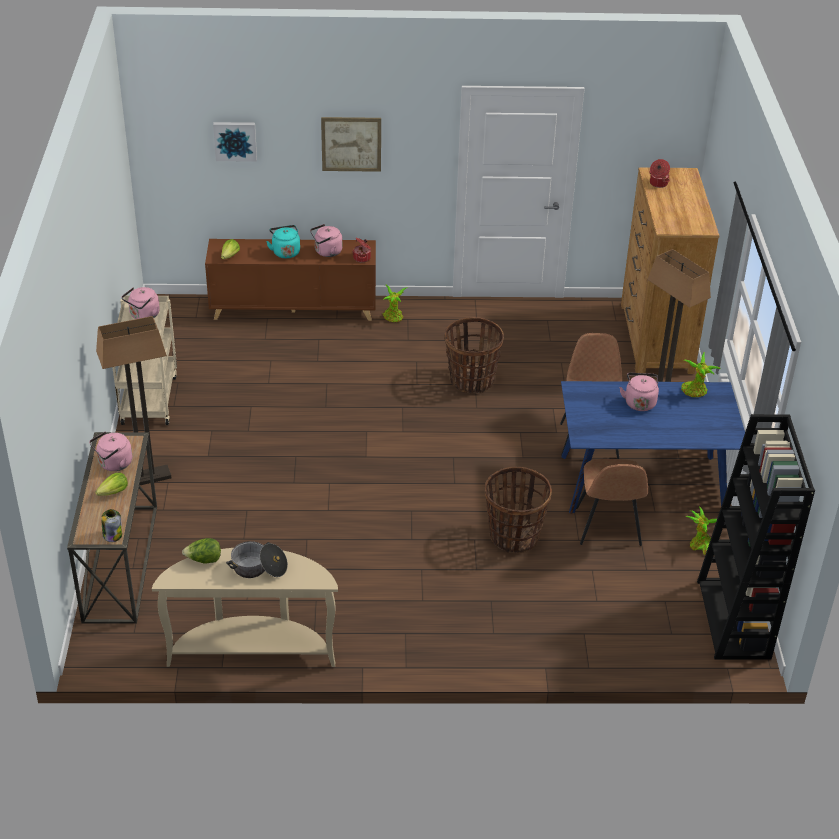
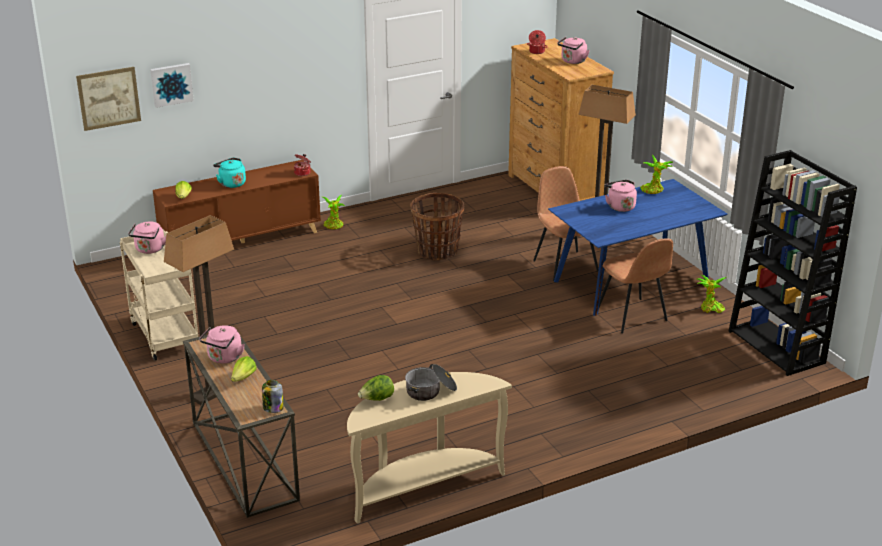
camera: 25 degrees left, 10 degrees down
pink kettle [310,224,343,257] -> pink kettle moved to [557,37,590,64]
picture [321,117,381,172] -> picture moved to [76,67,141,131]
basket [485,467,552,553] -> none

